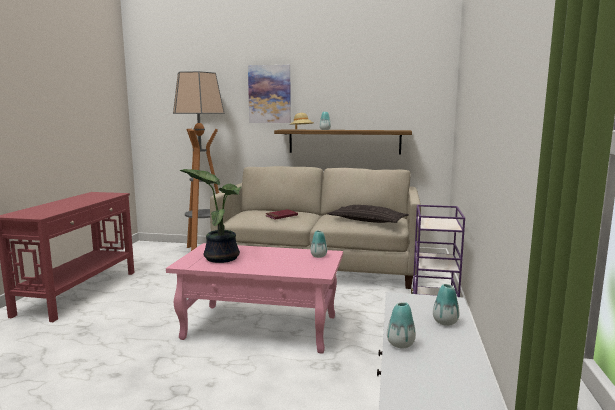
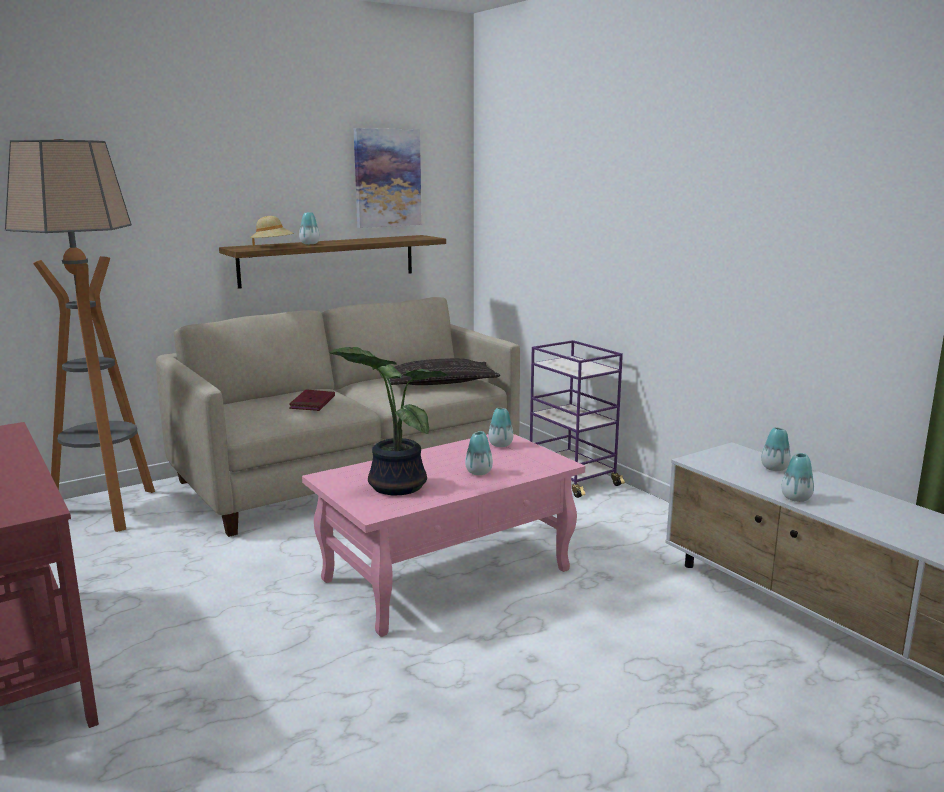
camera: 45 degrees left, 5 degrees up
picture [248,65,291,123] -> picture moved to [354,128,422,228]
none -> vase [465,431,493,475]

